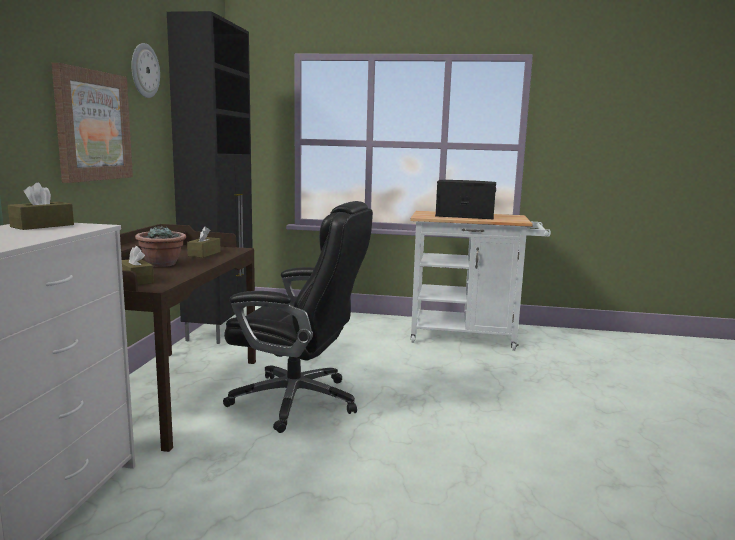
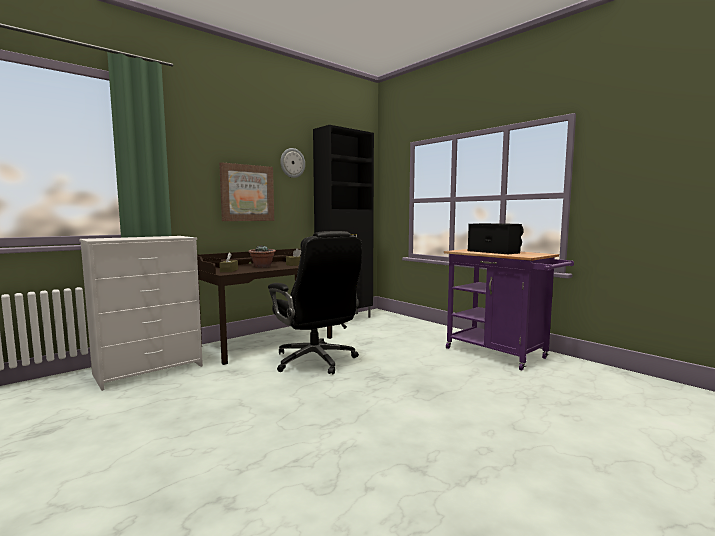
camera: 40 degrees right, 5 degrees down
brown tissue box [8,183,74,230] -> none
white cart [410,211,551,351] -> purple cart [444,249,574,371]

